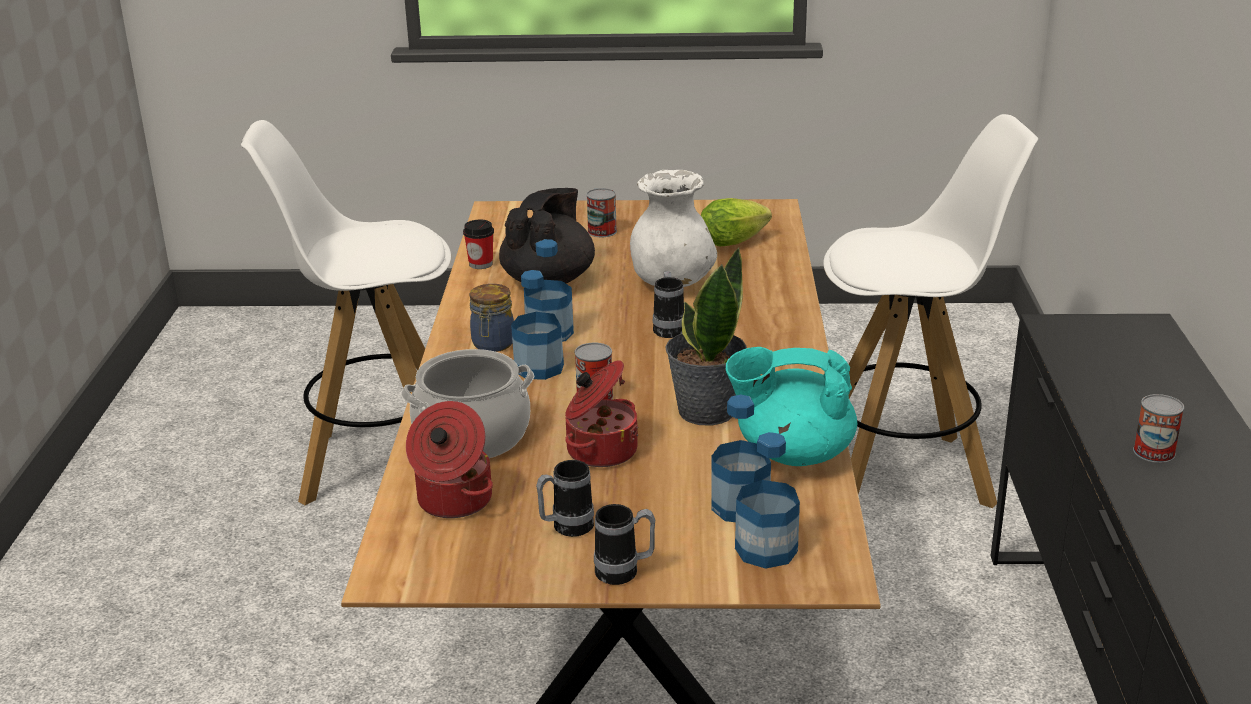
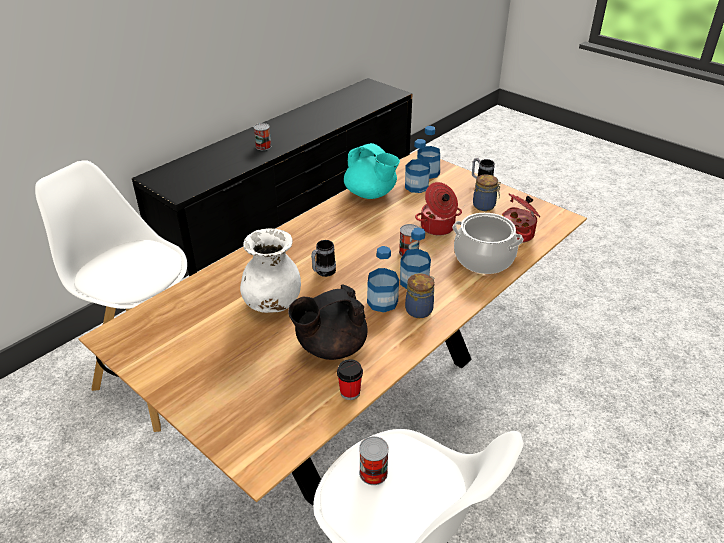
camera: 140 degrees left, 10 degrees up
mug [536,460,594,537] -> jar [473,174,501,211]
can [586,188,617,237] -> can moved to [359,436,389,485]
potted plant [665,247,747,426] -> none
lettuce [701,198,772,246] -> none

